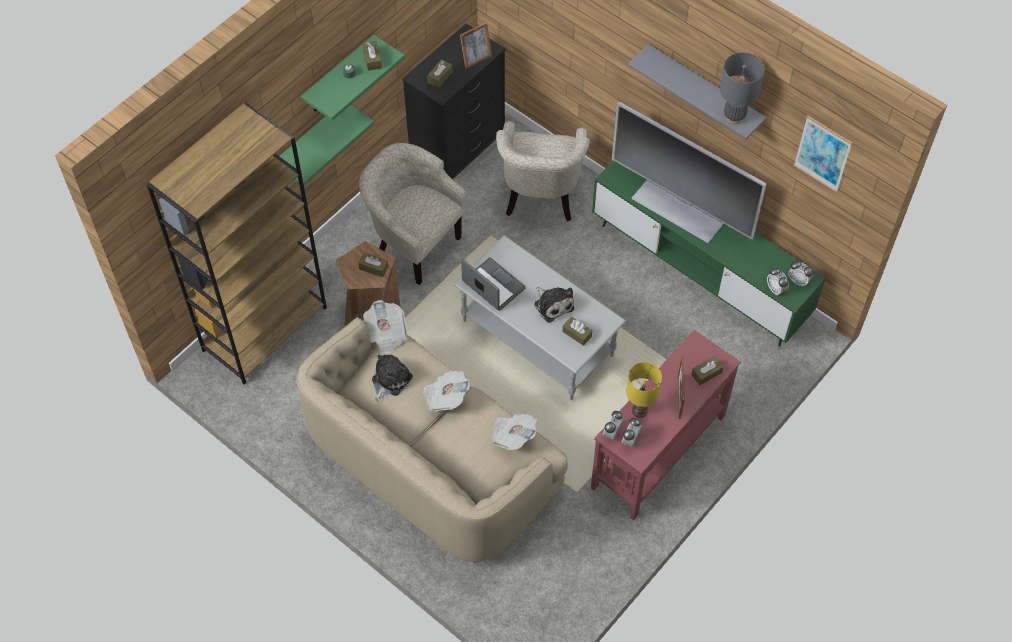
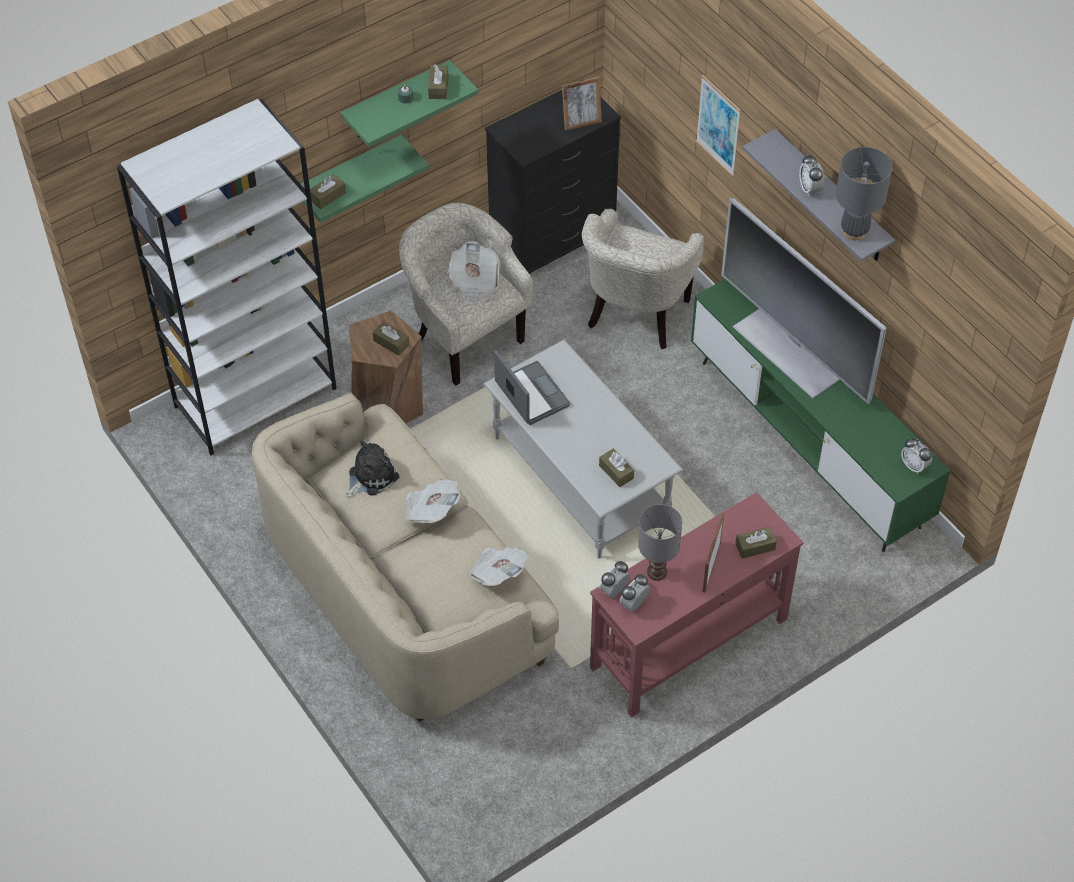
camera: 15 degrees right, 5 degrees down
brown bookcase [147,103,327,384] -> white bookcase [117,99,337,455]
newspaper [363,300,408,354] -> newspaper moved to [447,241,500,305]
brown tissue box [427,59,453,88] -> brown tissue box moved to [310,174,346,209]
plush toy [534,287,574,323] -> none
yellow table lamp [626,362,662,418] -> grey table lamp [638,504,682,581]
alarm clock [767,267,789,295] -> alarm clock moved to [799,155,824,196]
picture [794,116,852,192] -> picture moved to [696,75,741,176]

